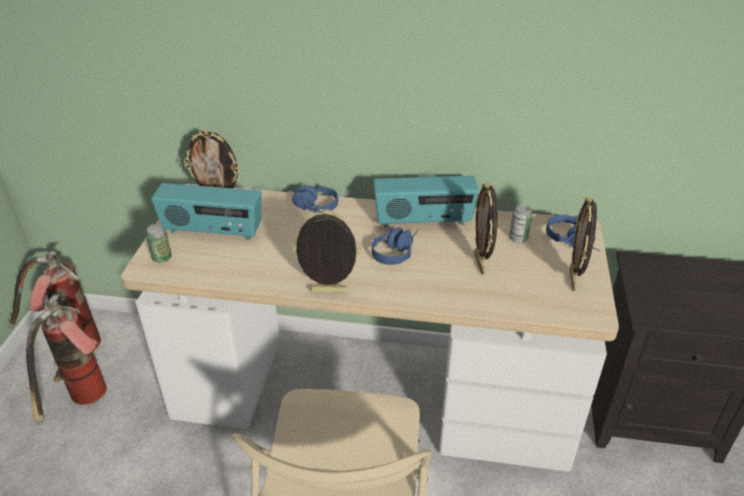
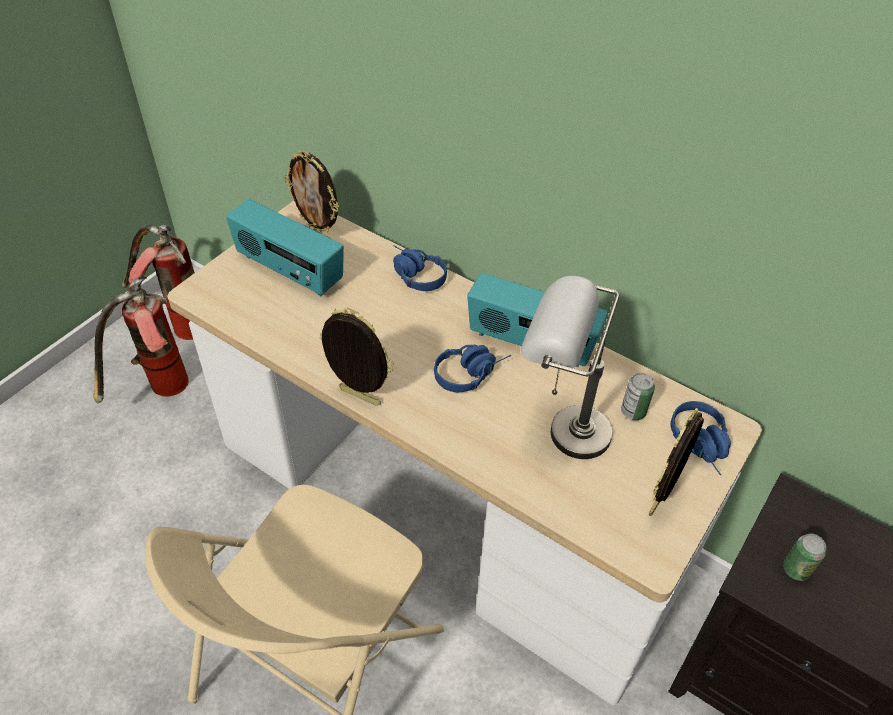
camera: 25 degrees right, 10 degrees up
can [146,224,172,263] -> can moved to [783,534,827,581]
picture frame [474,182,498,274] -> grey table lamp [521,276,619,459]

